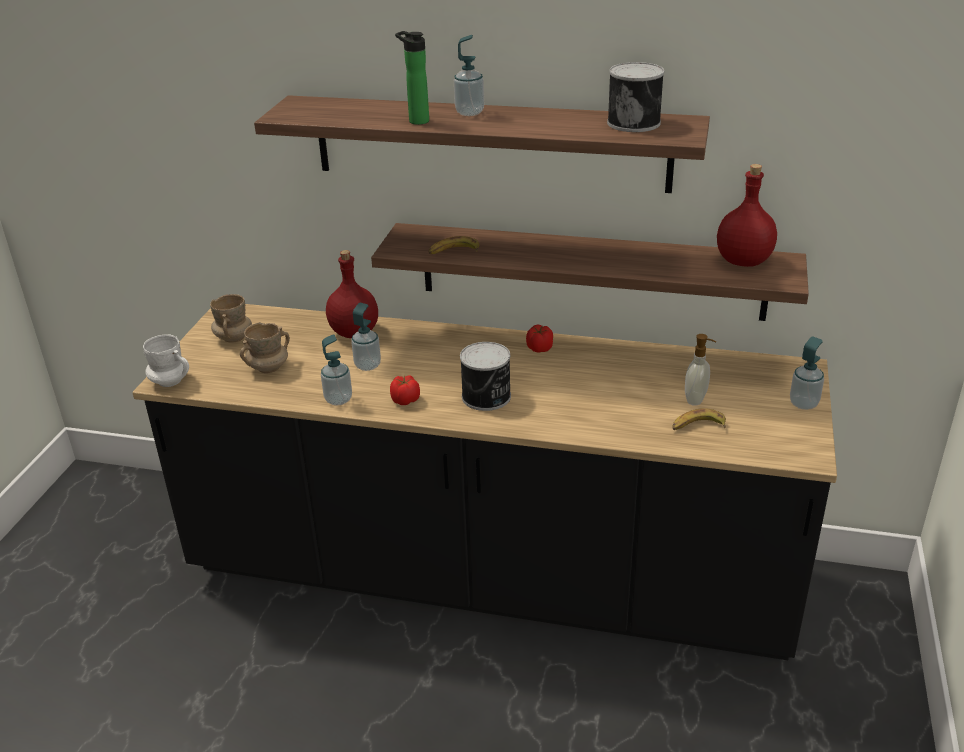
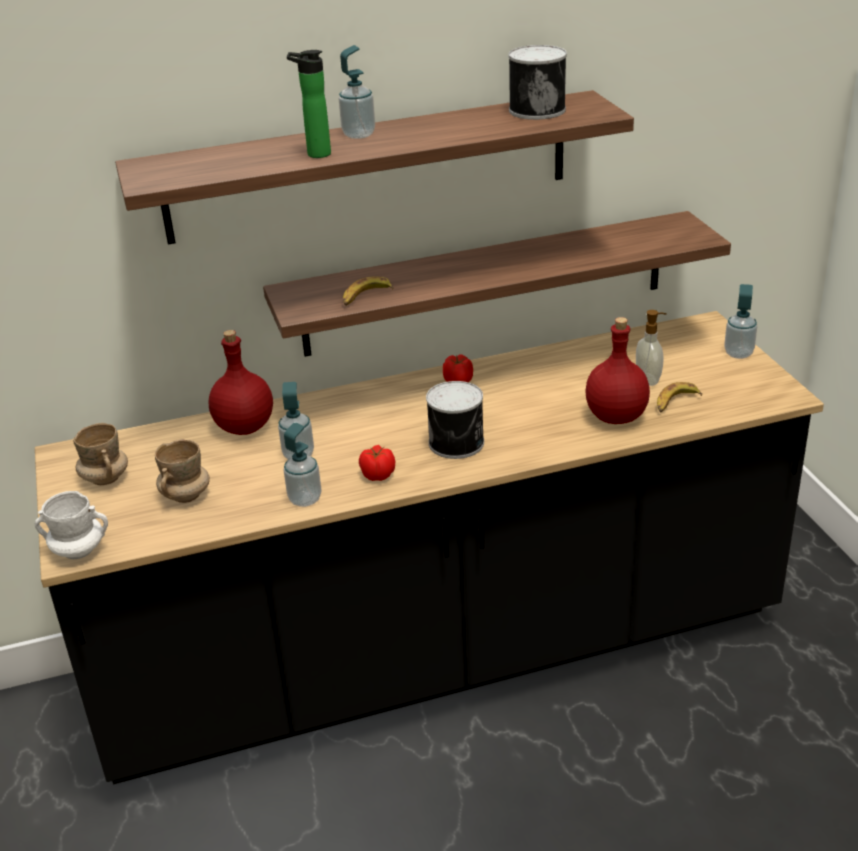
camera: 30 degrees left, 0 degrees up
red bottle [717,164,777,267] -> red bottle moved to [585,317,650,424]

